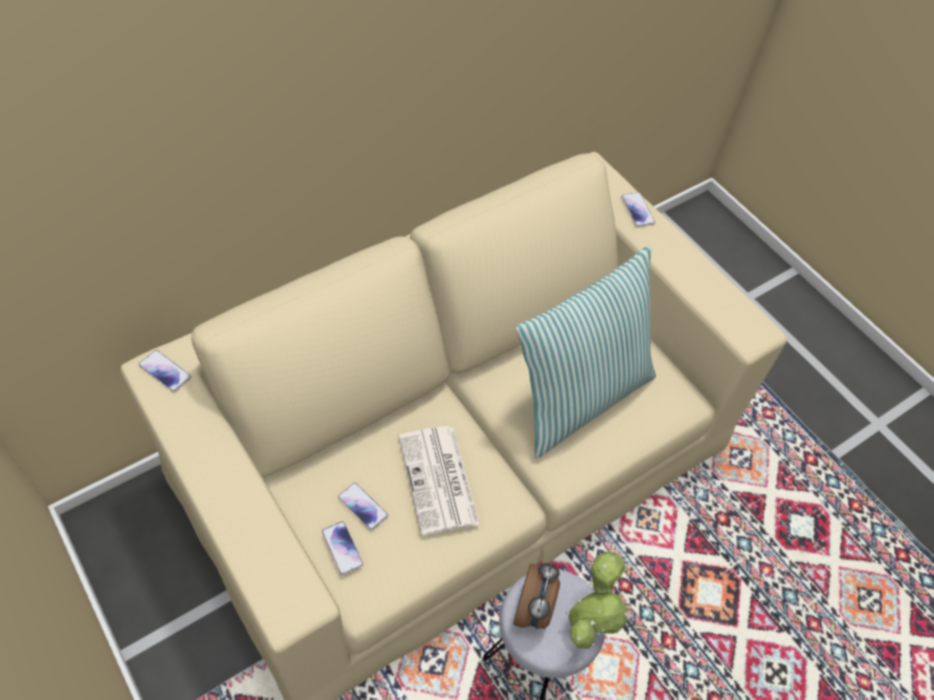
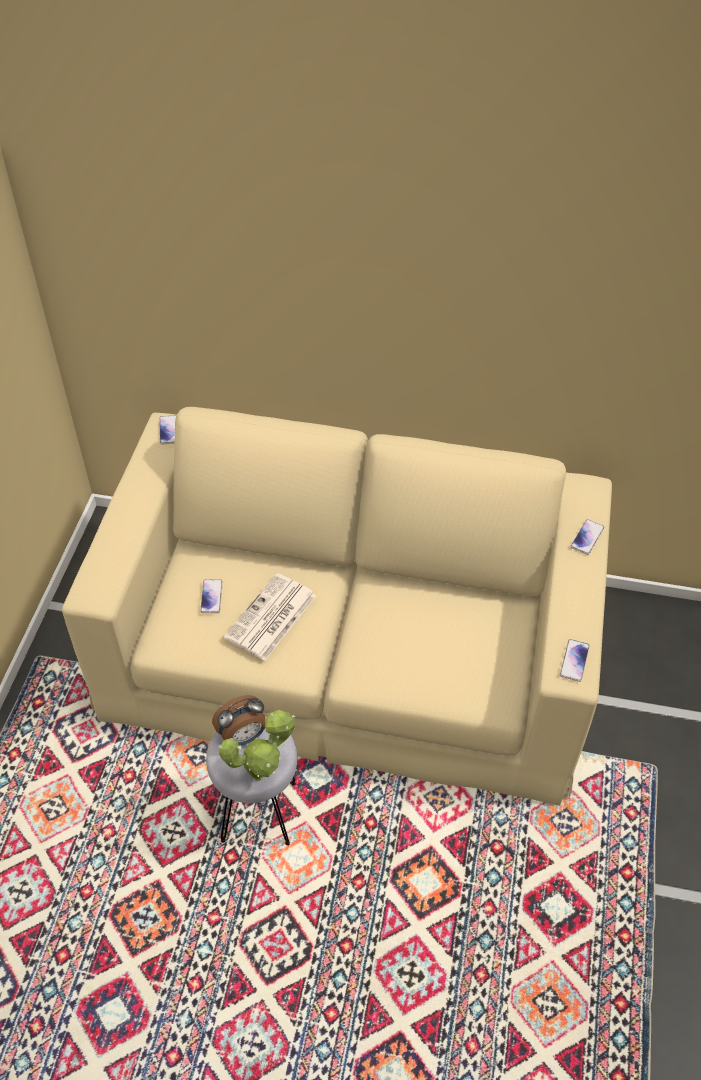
camera: 50 degrees right, 5 degrees down
phone [322,521,363,575] -> phone moved to [560,639,590,682]
pillow [516,246,656,458] -> none

